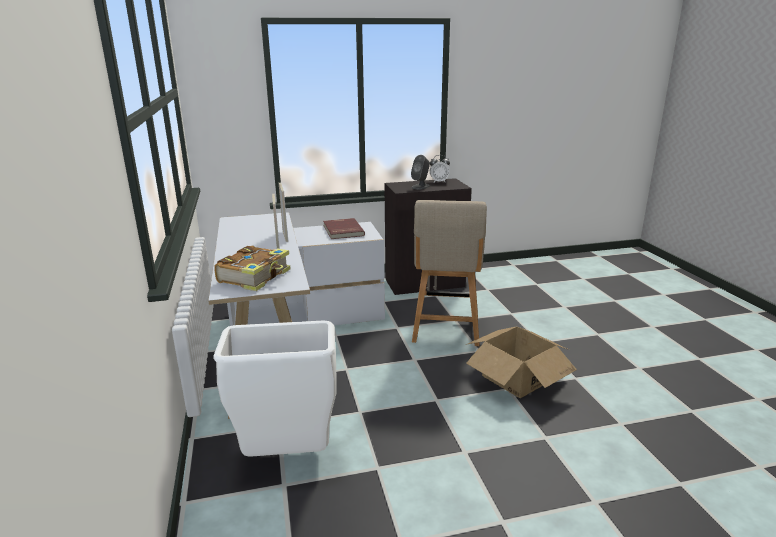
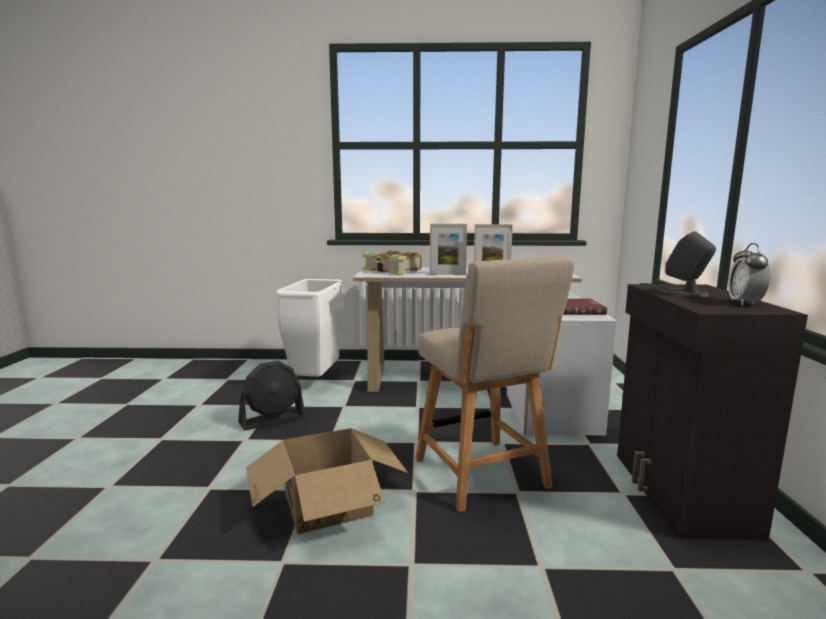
camera: 105 degrees right, 10 degrees down
beige chair [412,200,487,346] -> beige chair turned 135 degrees counterclockwise [415,257,574,512]
none -> black fan [238,360,305,430]

